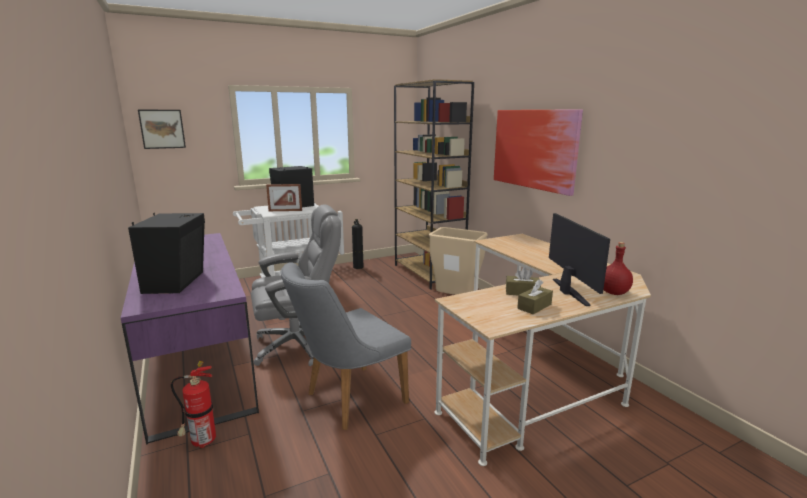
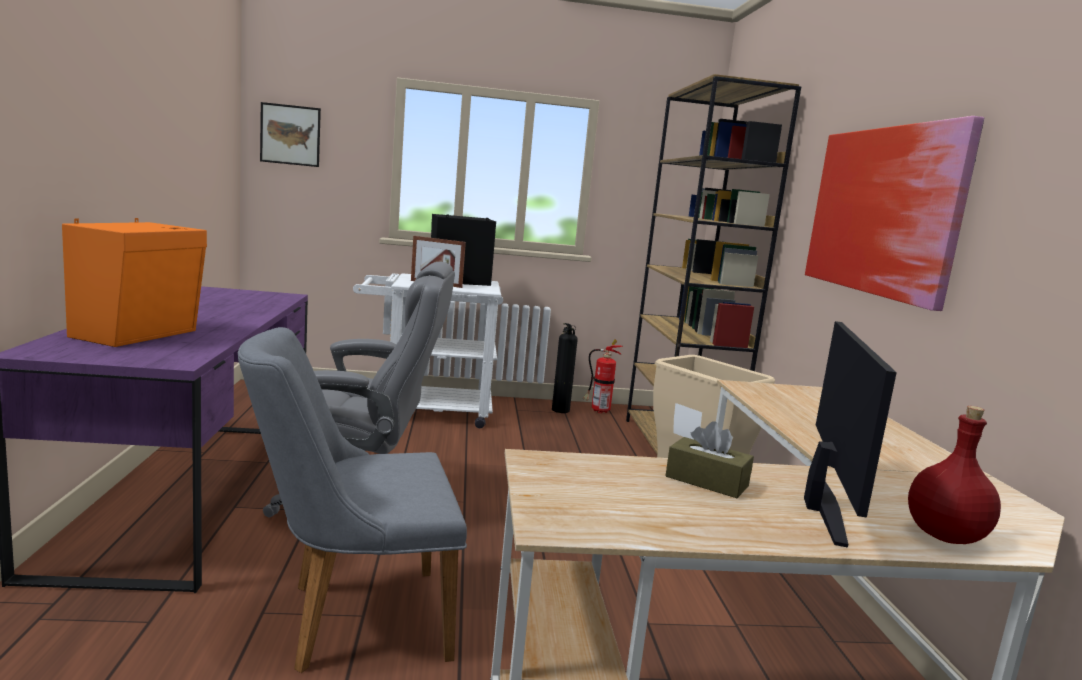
camera: 20 degrees right, 5 degrees down
black speaker [128,213,205,294] -> orange speaker [62,218,207,347]
fire extinguisher [171,361,216,448] -> fire extinguisher moved to [583,340,623,414]
brown tissue box [517,279,553,314] -> none

